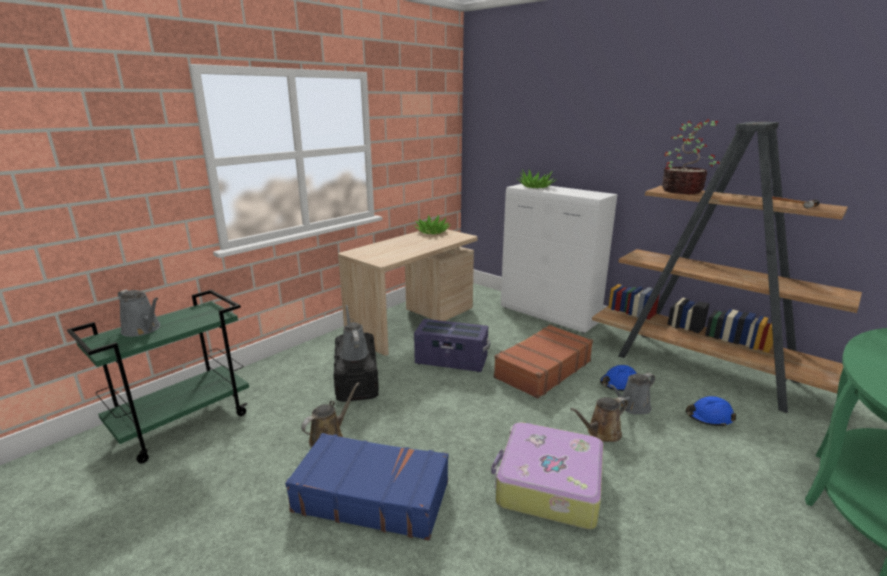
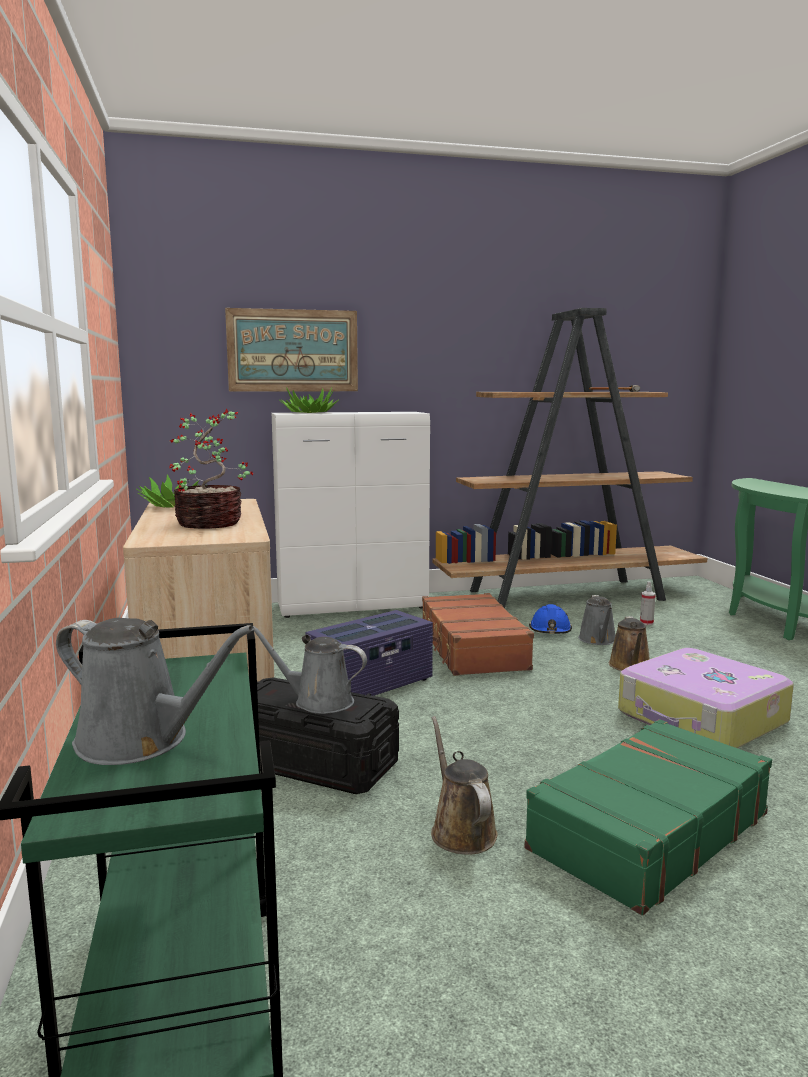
camera: 55 degrees left, 10 degrees down
grey watering can [118,290,160,337] -> grey watering can turned 45 degrees clockwise [56,618,254,765]
blue suitcase [285,433,448,541] -> green suitcase [524,719,772,915]
potted plant [662,119,720,194] -> potted plant moved to [169,409,254,529]
blue hard hat [686,396,736,427] -> spray bottle [640,581,656,625]
none -> picture [225,308,358,392]

